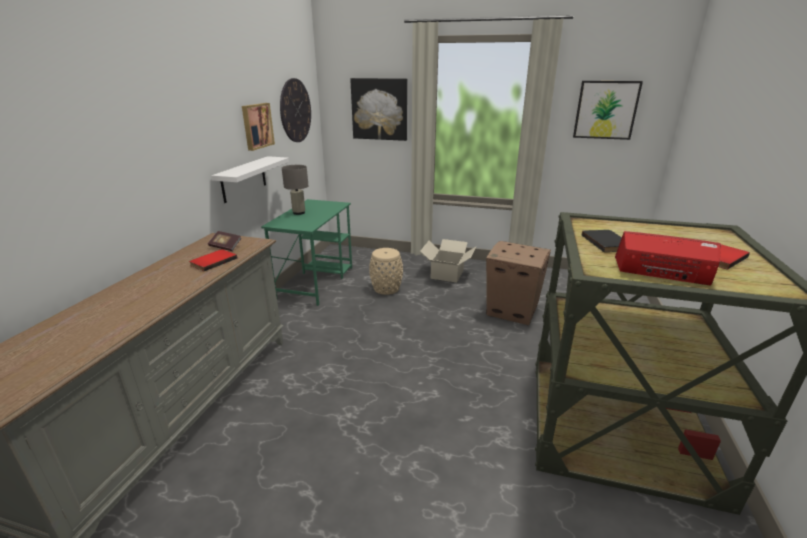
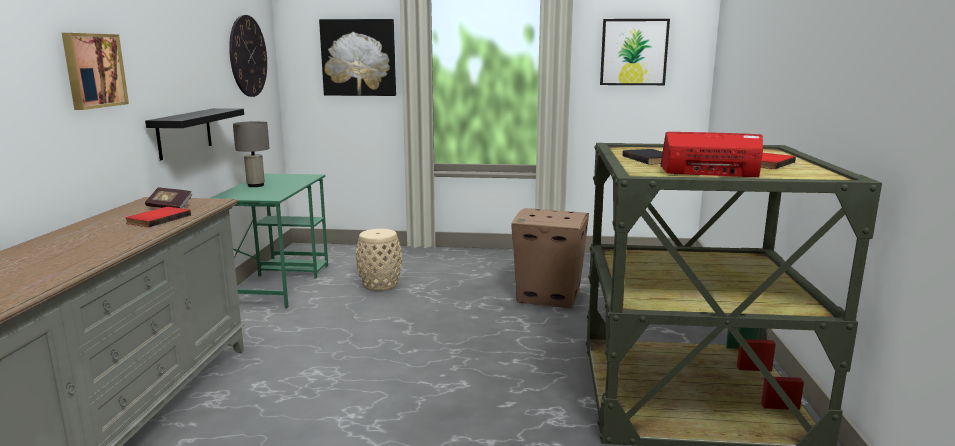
camera: 10 degrees left, 10 degrees down
white shelf [211,156,289,203] -> black shelf [145,108,244,160]
picture [242,103,275,151] -> picture moved to [62,33,129,110]
cardboard box [420,239,477,283] -> none

